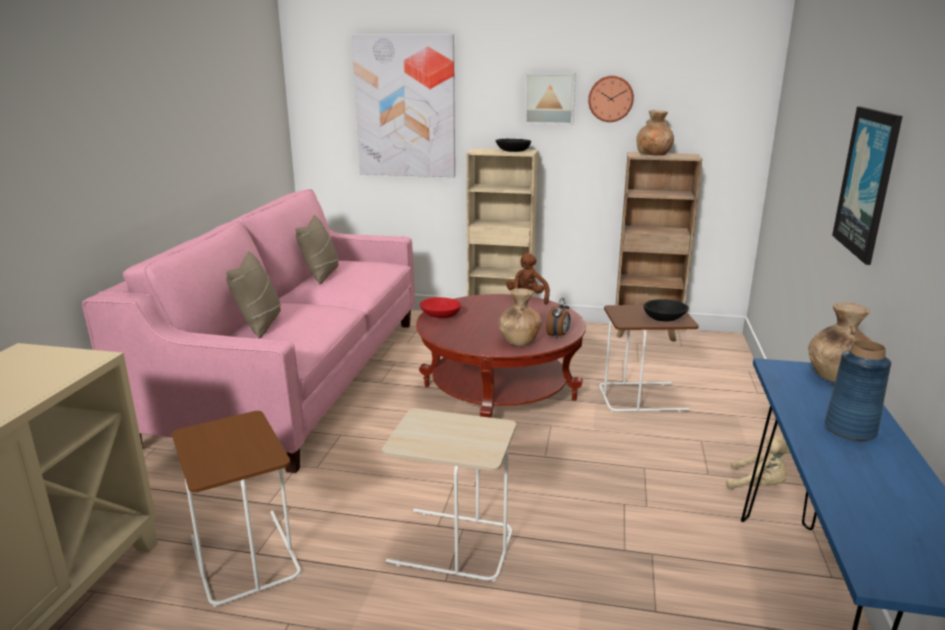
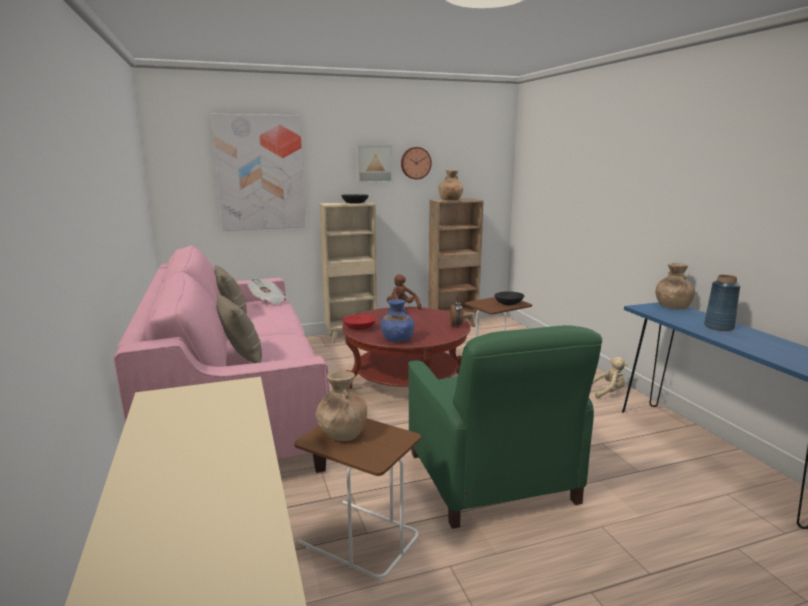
camera: 30 degrees left, 5 degrees down
beige side table [382,408,516,581] -> green armchair [408,325,602,529]
brown vase [499,288,541,346] -> brown vase moved to [316,370,367,441]
picture [832,107,903,265] -> none
none -> newspaper [247,278,286,305]
none -> blue vase [380,299,414,342]

